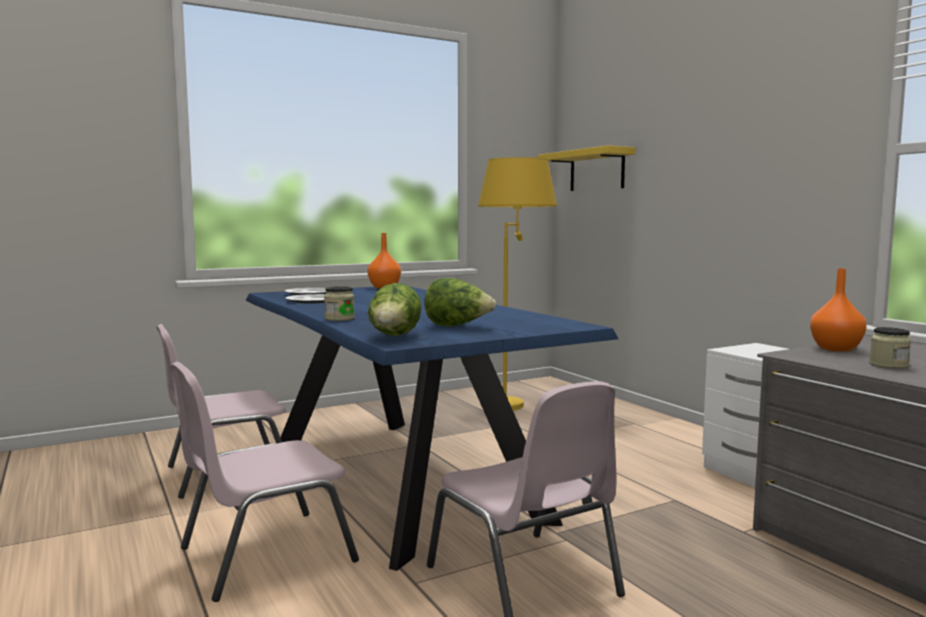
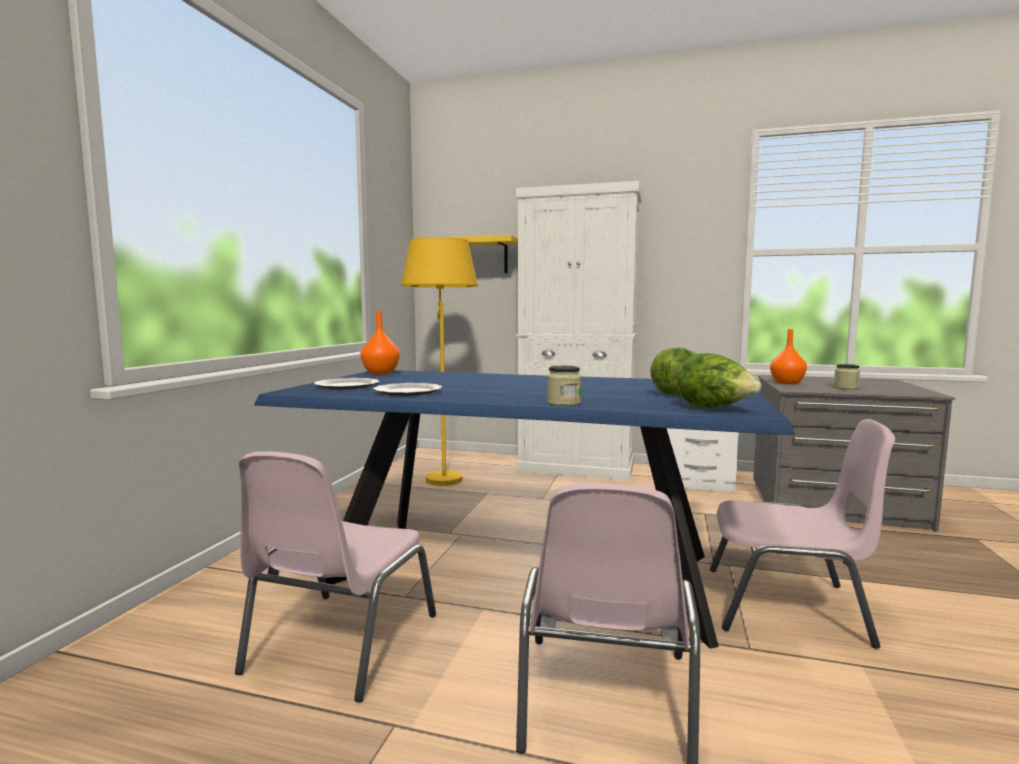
camera: 45 degrees left, 0 degrees up
none -> white cabinet [516,181,642,481]

